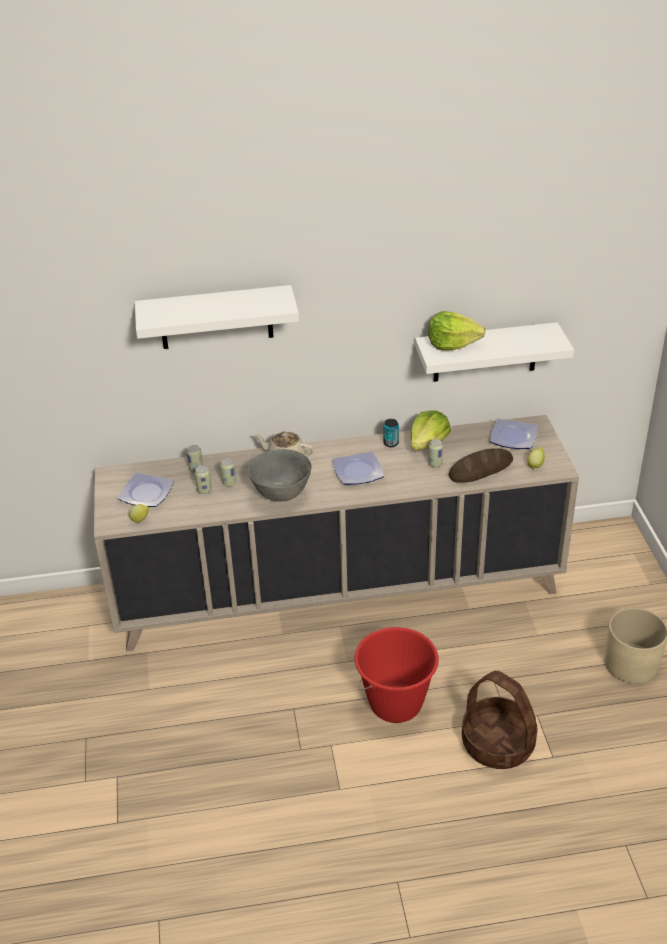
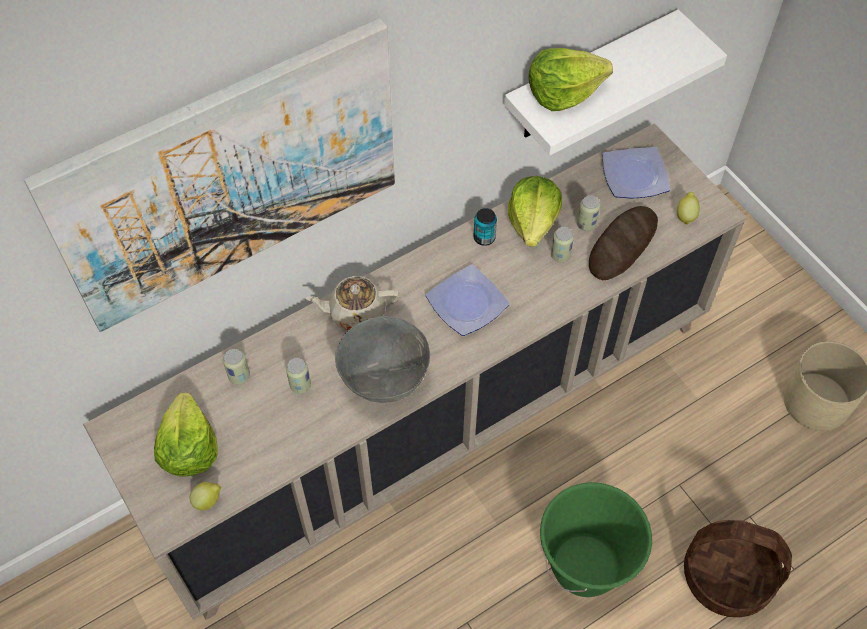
camera: 25 degrees left, 20 degrees up
plate [118,473,174,507] -> lettuce [154,392,218,477]
white shelf [135,285,299,349] -> picture [24,18,395,332]
can [195,466,212,494] -> can moved to [577,195,601,231]
red bucket [354,627,439,723] -> green bucket [540,482,652,597]

